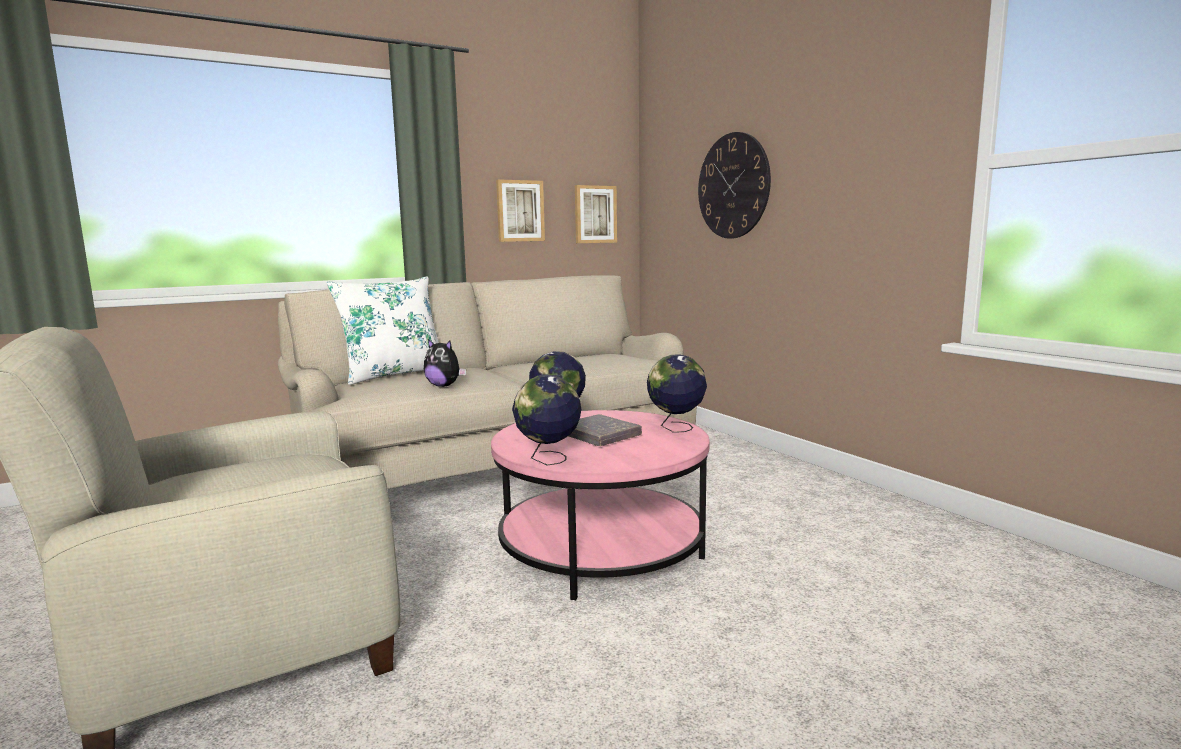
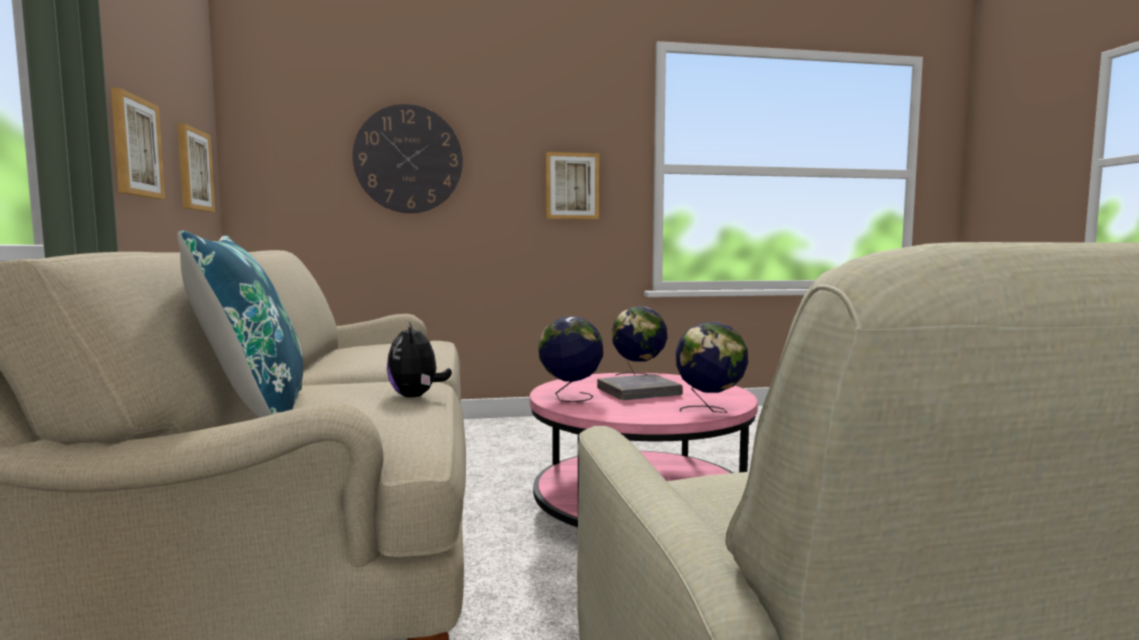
camera: 70 degrees left, 5 degrees down
white pillow [326,276,439,385] -> blue pillow [177,231,303,418]
plush toy [424,339,466,387] -> plush toy turned 120 degrees clockwise [387,322,452,397]
none -> picture [546,152,599,219]

